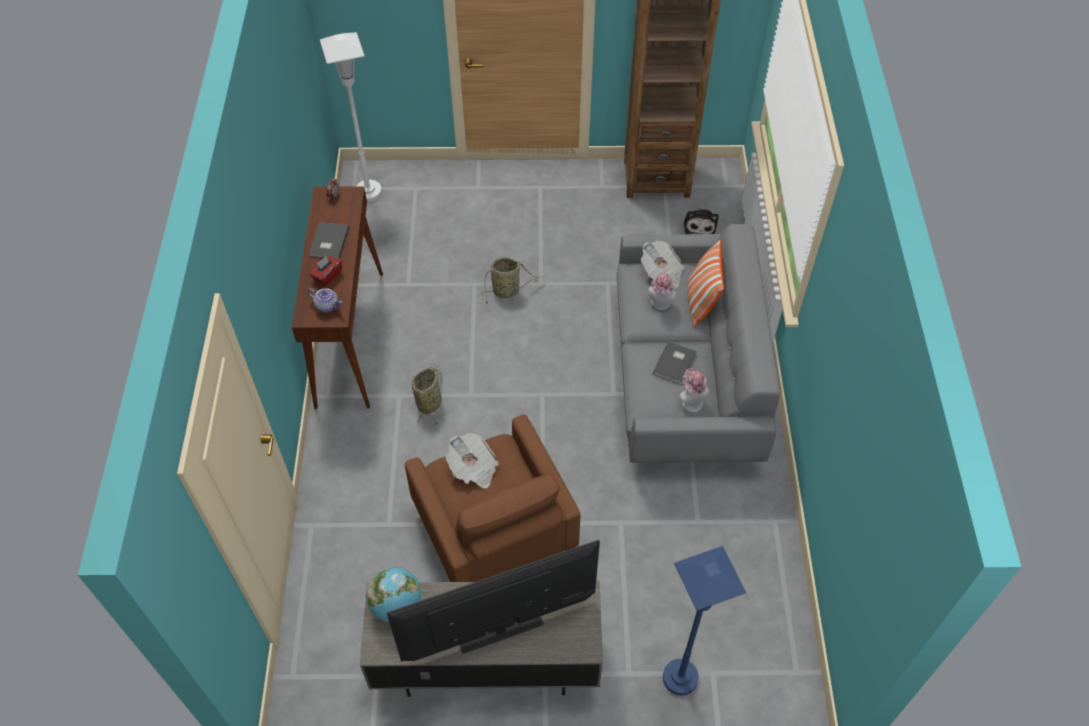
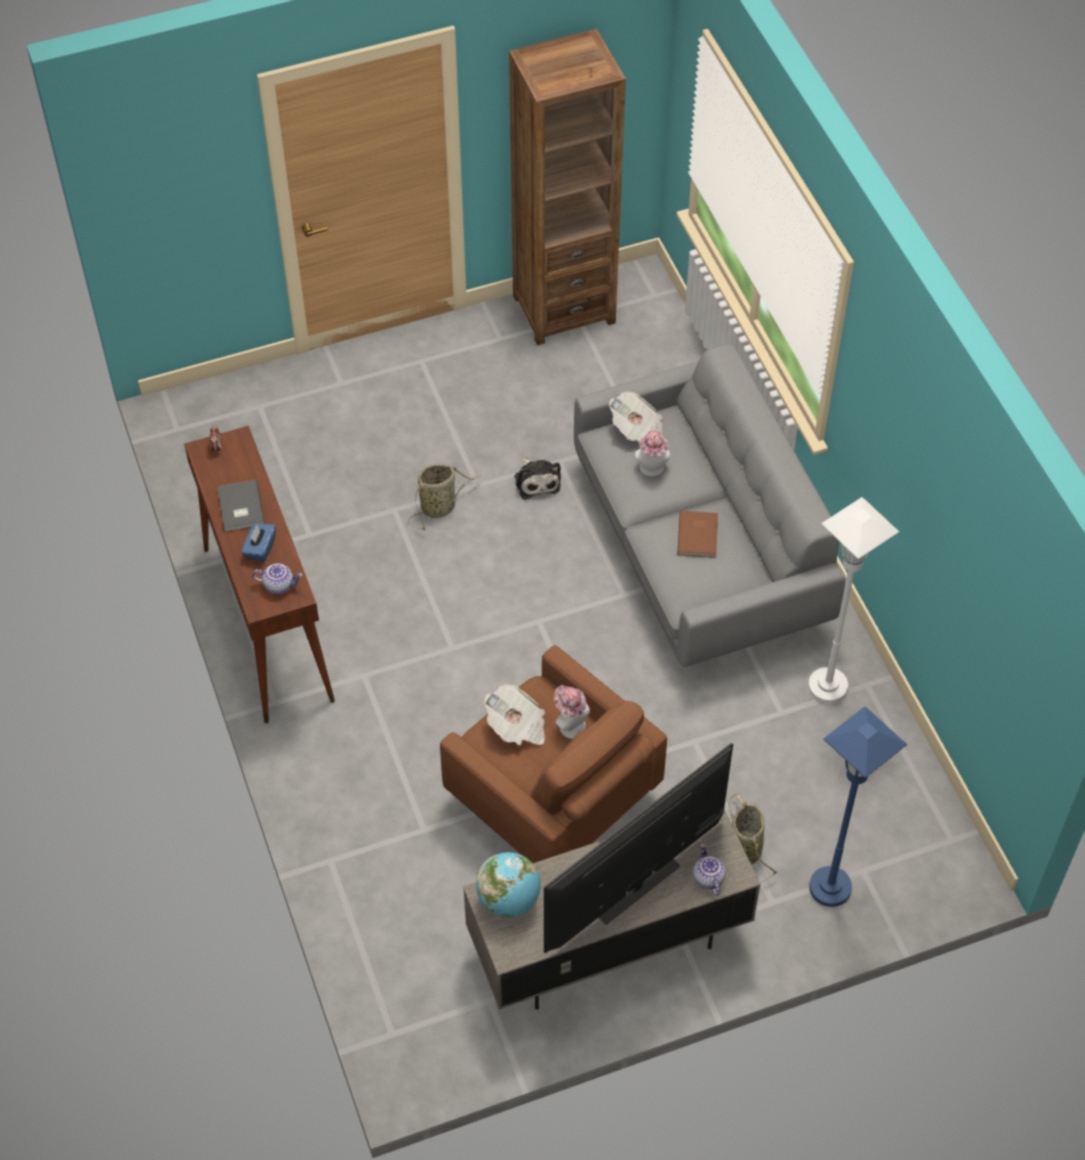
camera: 20 degrees left, 0 degrees up
red tissue box [309,255,342,286] -> blue tissue box [242,523,276,563]
white floor lamp [320,32,382,202] -> white floor lamp moved to [808,497,899,704]
basket [412,365,441,427] -> basket moved to [729,793,778,883]
grey book [653,341,697,385] -> brown book [677,511,718,558]
hat [680,368,709,412] -> hat moved to [554,685,590,739]
plush toy [683,207,719,234] -> plush toy moved to [514,457,561,500]
pillow [687,239,724,327] -> none
none -> teapot [693,844,726,896]

